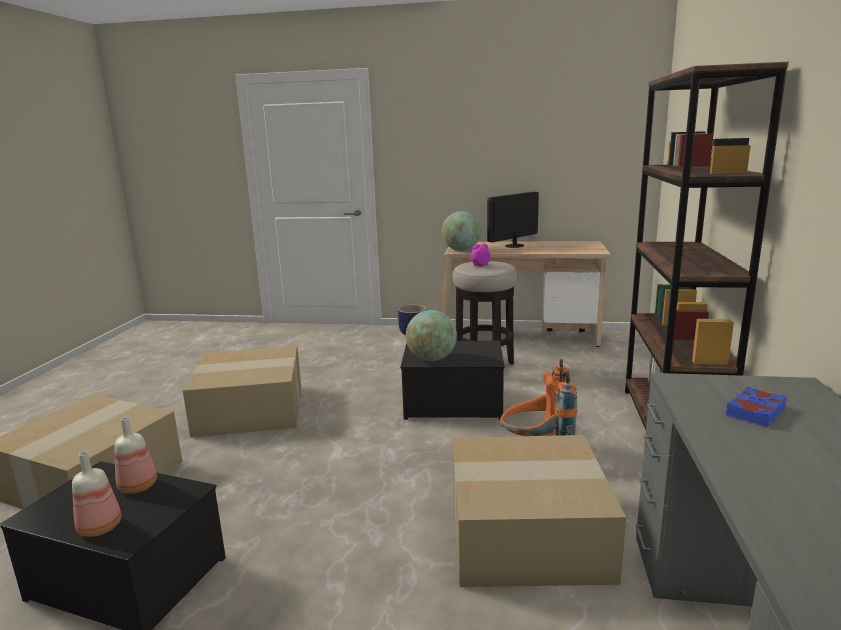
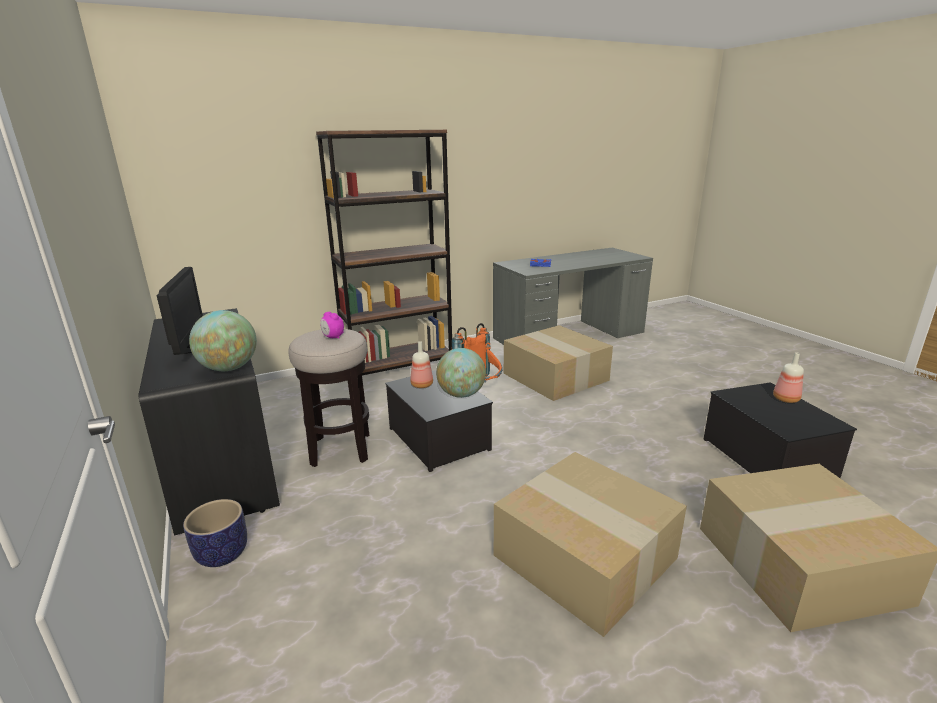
camera: 125 degrees left, 5 degrees up
bottle [114,417,157,494] -> bottle moved to [410,341,433,388]
beige desk [438,241,611,347] -> black desk [138,308,280,535]
monitor [487,192,539,248] -> monitor turned 120 degrees counterclockwise [157,267,203,355]

